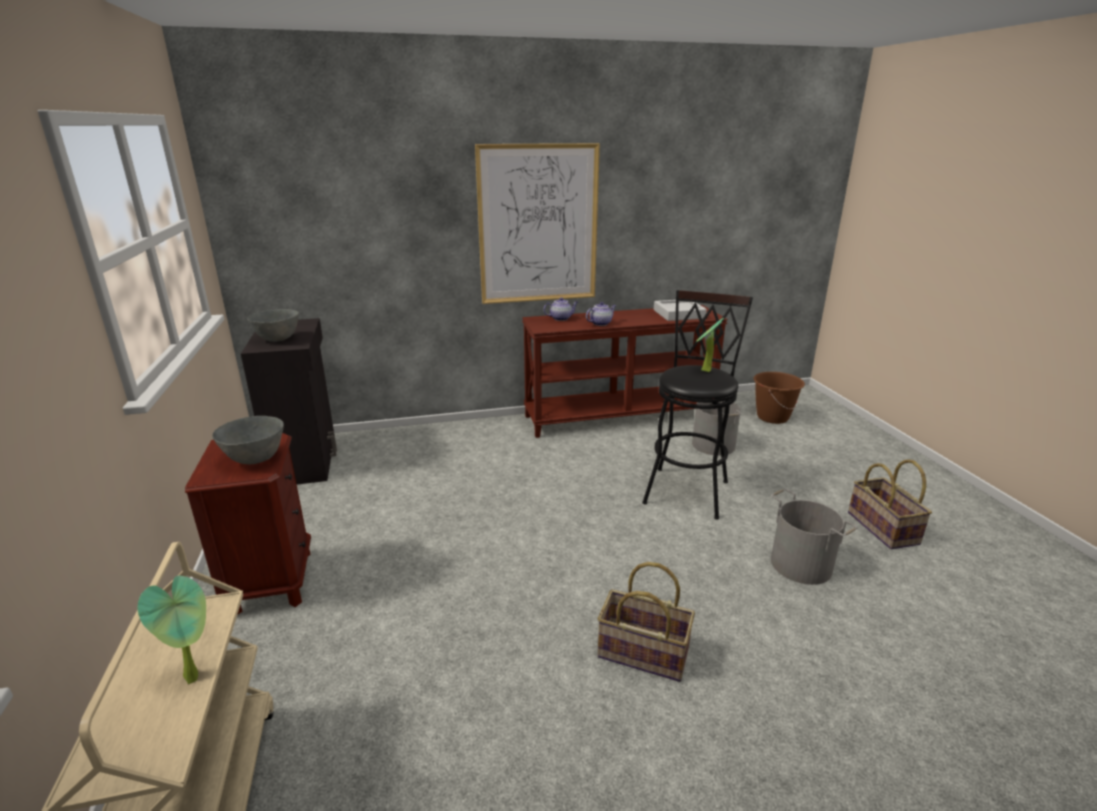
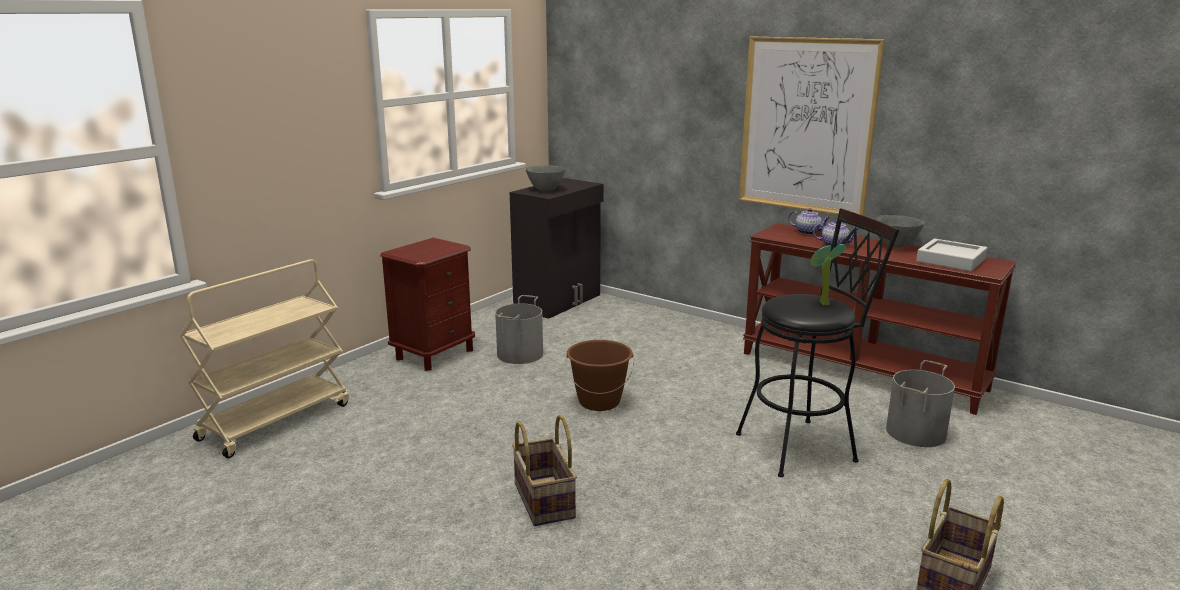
camera: 50 degrees right, 5 degrees down
potted plant [138,576,206,684] -> none
grey bowl [212,416,284,464] -> grey bowl moved to [873,215,924,247]
brown bucket [753,372,805,424] -> brown bucket moved to [565,340,634,411]
grey bucket [771,489,857,585] -> grey bucket moved to [495,295,543,364]

